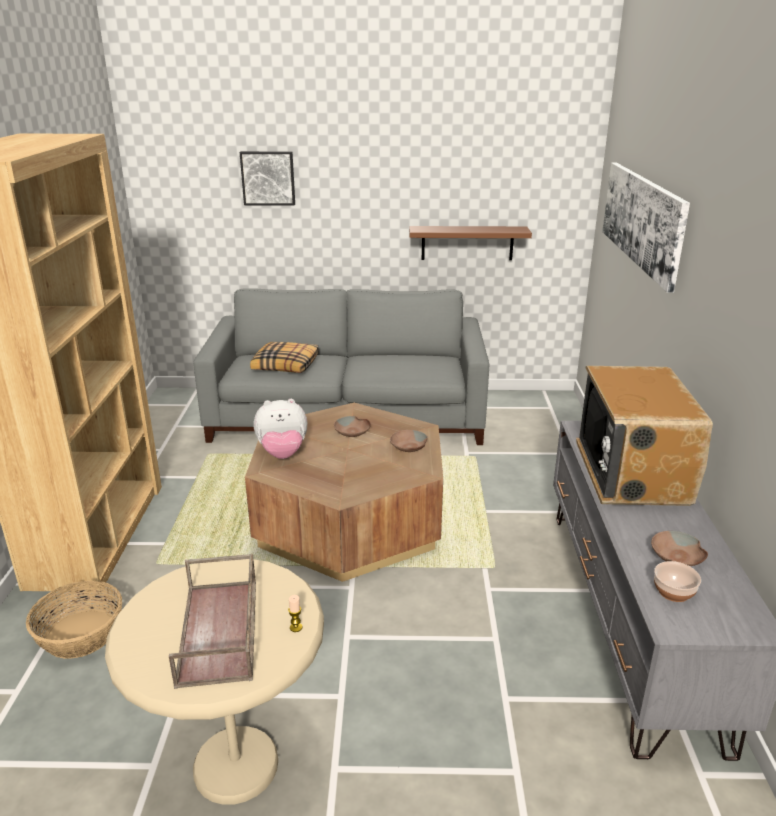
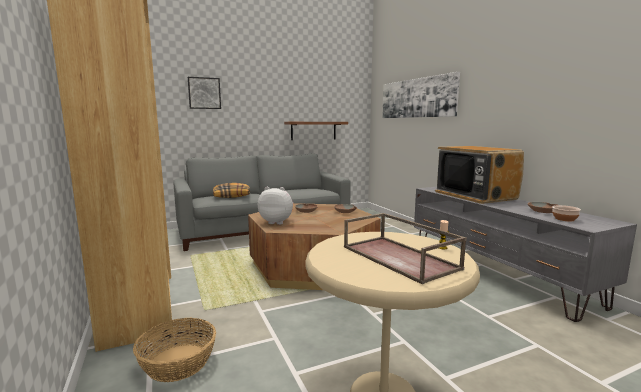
camera: 25 degrees left, 15 degrees down
plush toy [254,399,307,459] -> plush toy turned 135 degrees counterclockwise [258,187,293,225]

